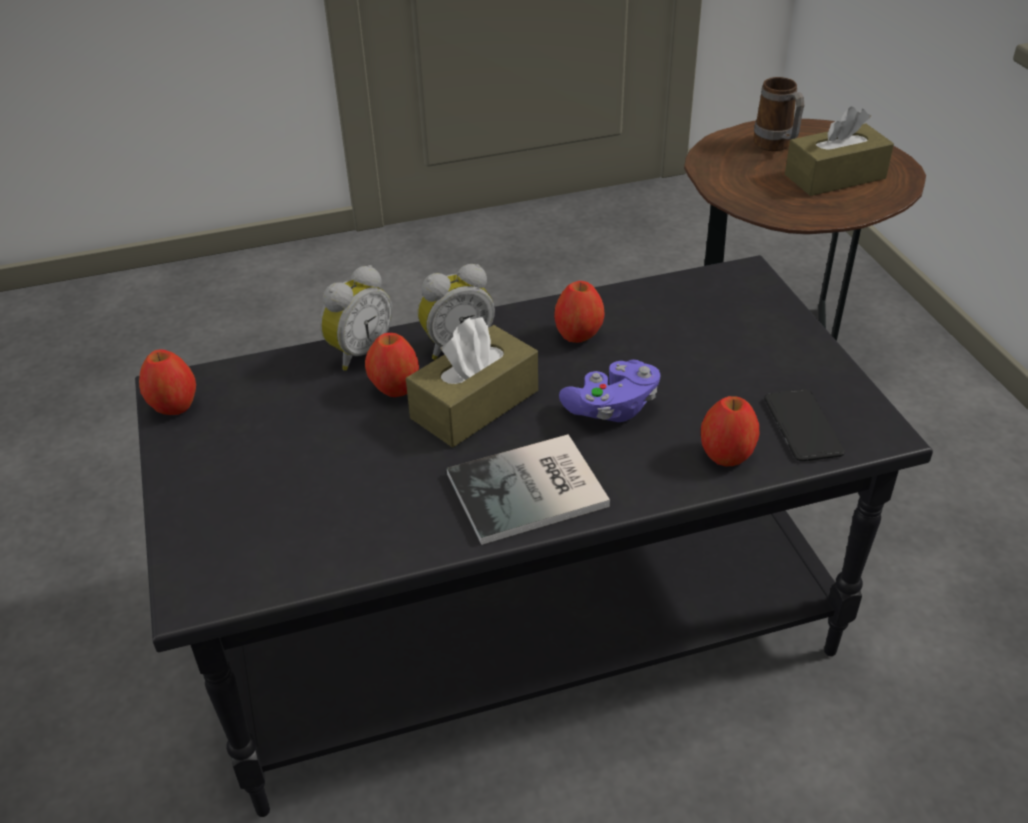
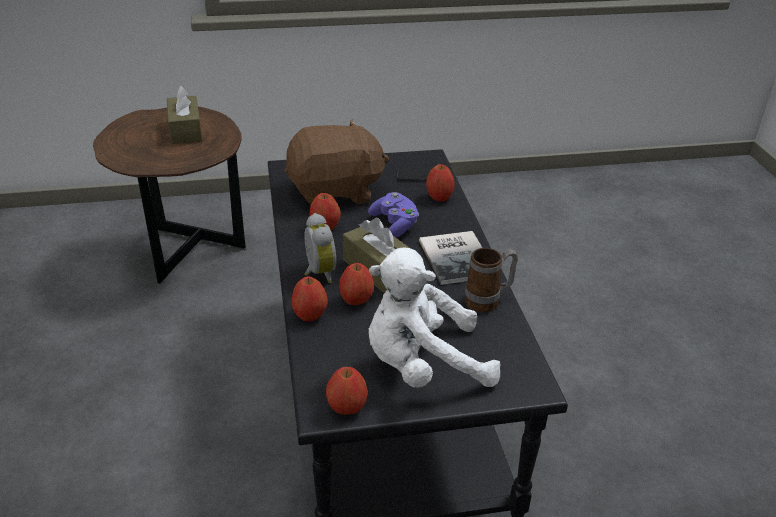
camera: 85 degrees left, 5 degrees down
alarm clock [320,265,393,371] -> apple [291,276,328,322]
mug [753,77,804,151] -> mug moved to [464,248,518,313]
none -> brown plush toy [285,119,389,204]
none -> white plush toy [368,247,501,388]

